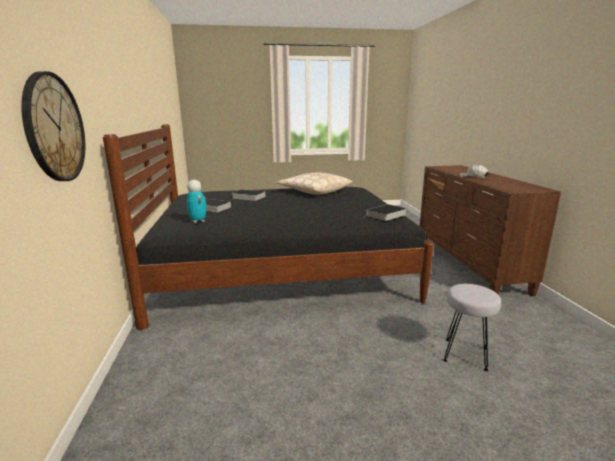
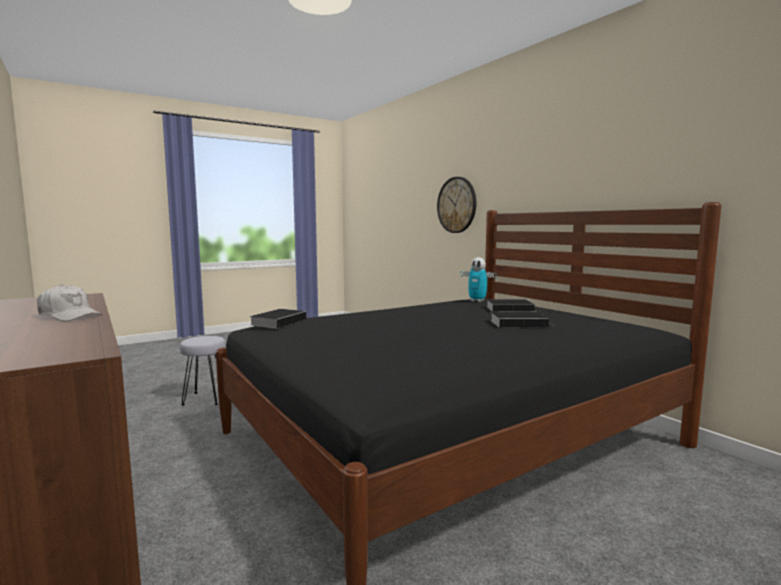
camera: 155 degrees right, 10 degrees down
beige pillow [276,173,353,195] -> none

